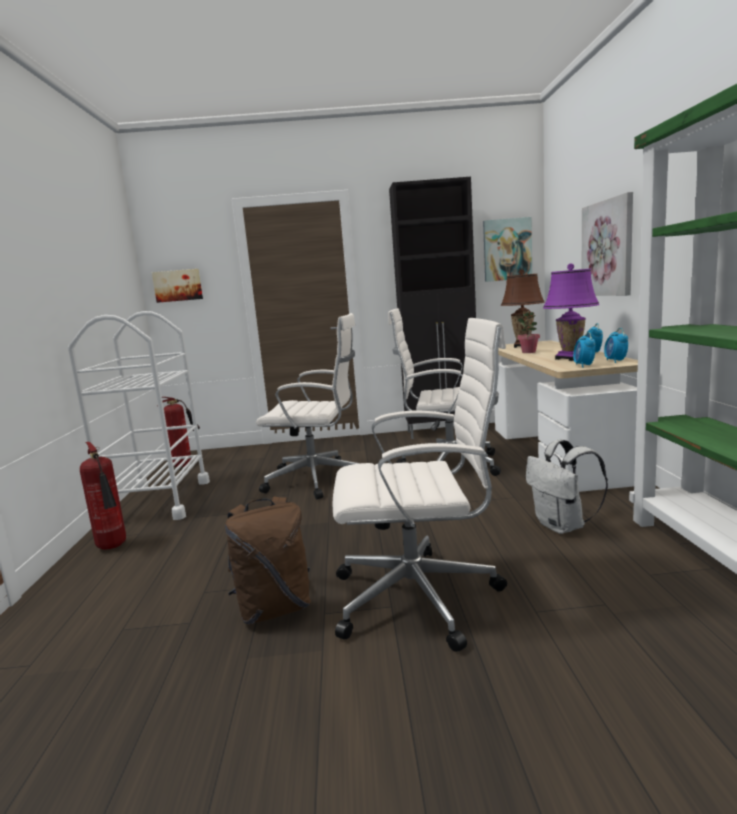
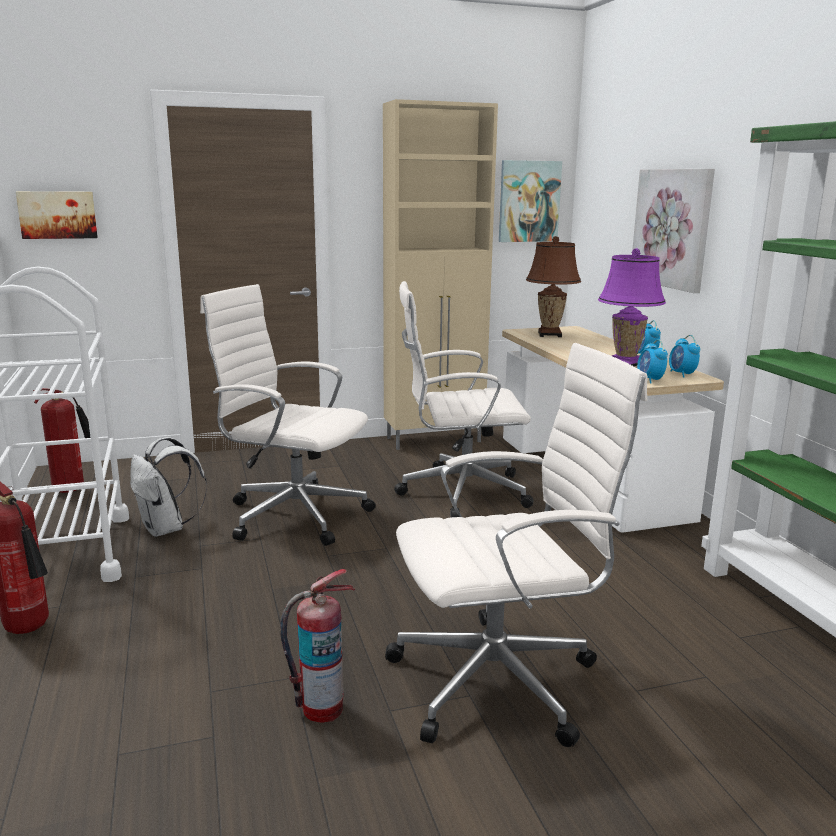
camera: 15 degrees left, 5 degrees up
brown backpack [225,496,311,624] -> fire extinguisher [280,569,355,723]
white office chair [256,313,360,500] -> white office chair turned 150 degrees counterclockwise [200,284,376,546]
black cabinet [389,177,476,439] -> beige cabinet [383,99,498,450]
potted plant [517,311,540,353] -> none
white backpack [526,439,608,534] -> white backpack moved to [130,437,207,537]

